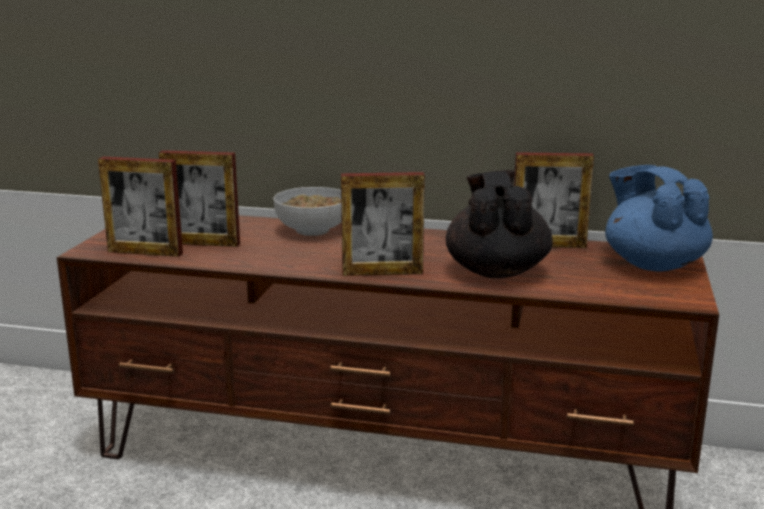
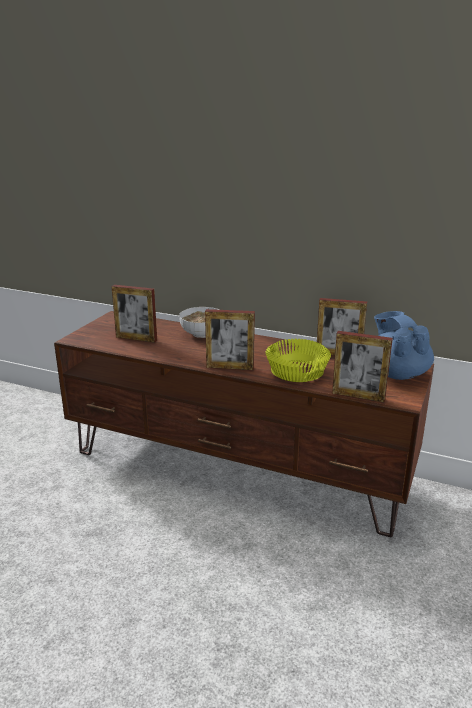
camera: 10 degrees right, 5 degrees up
picture frame [98,157,183,257] -> picture frame moved to [332,331,393,402]
black teapot [446,170,553,278] -> yellow bowl [266,339,331,382]

